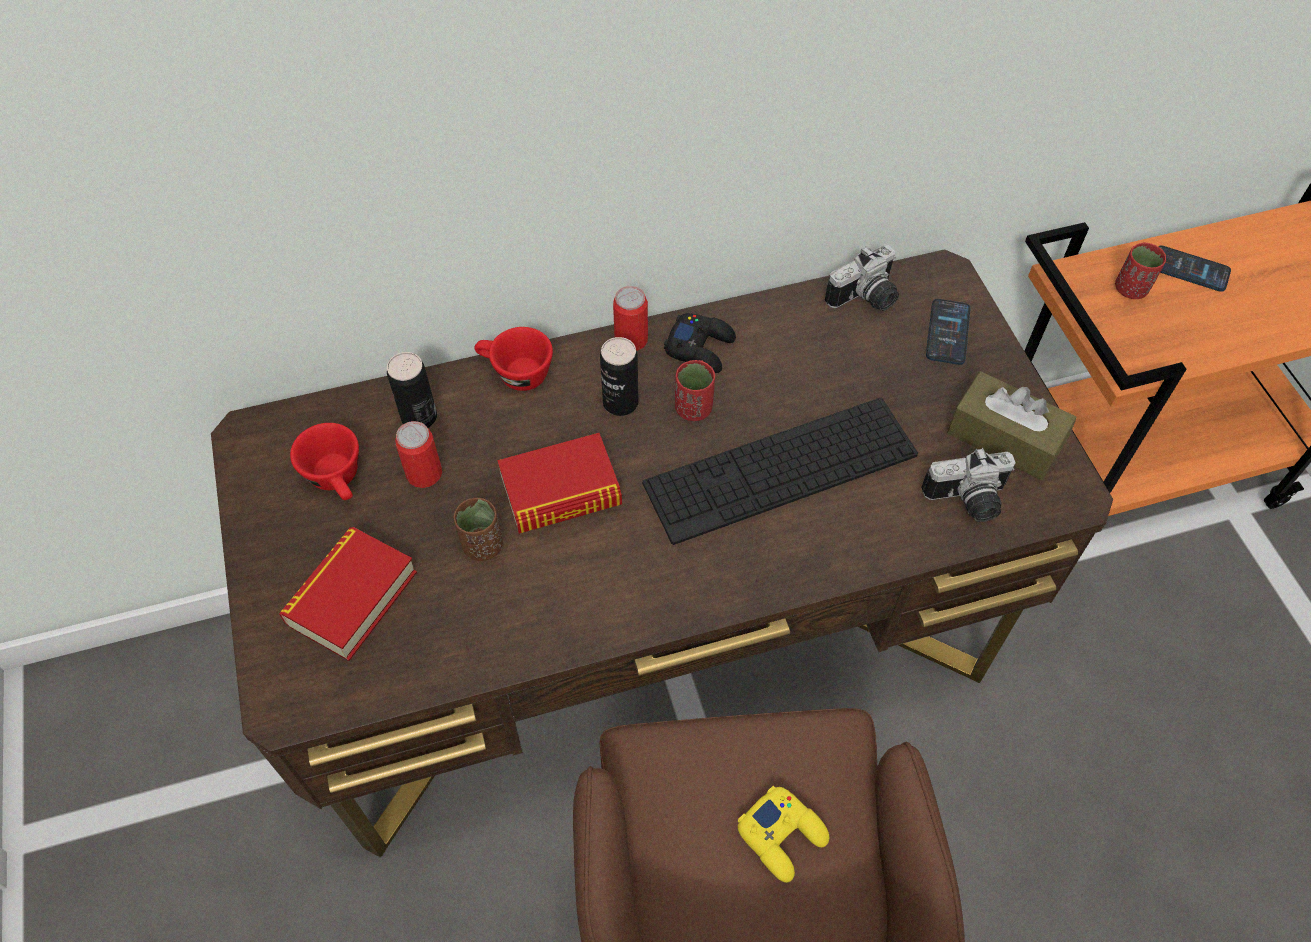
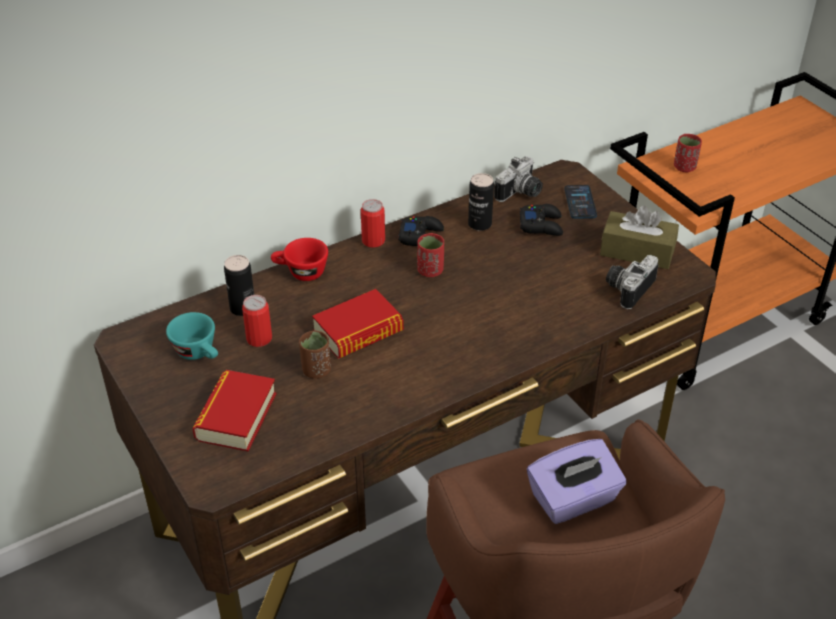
camera: 15 degrees left, 15 degrees down
red cup [290,423,359,500] -> turquoise cup [166,312,218,360]
can [600,337,639,416] -> can moved to [468,173,494,231]
keyboard [642,398,918,545] -> none
yellow game controller [738,786,829,883] -> purple tissue box [527,439,627,524]
camera [921,448,1016,522] -> camera turned 150 degrees clockwise [606,255,658,309]
phone [1158,246,1231,292] -> none
none -> black game controller [520,204,563,236]

